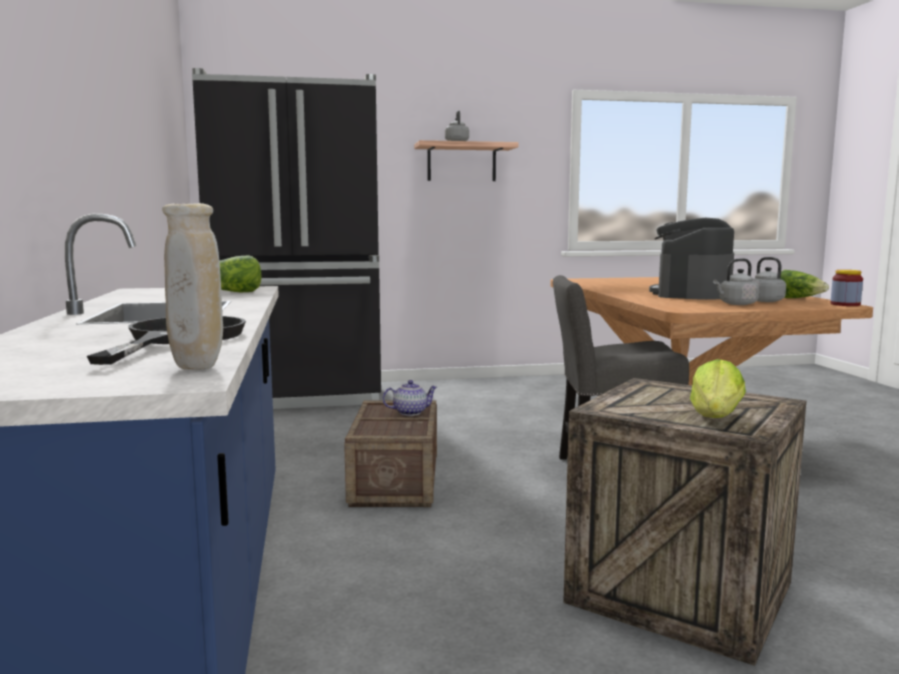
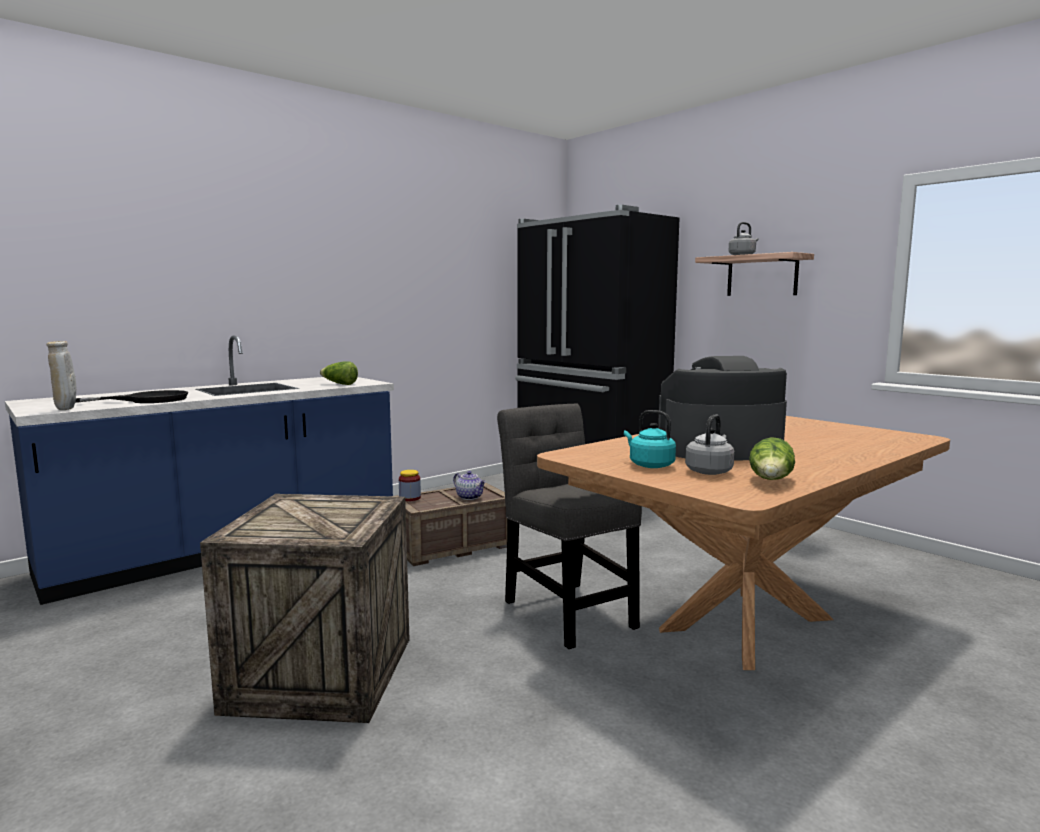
camera: 60 degrees right, 0 degrees up
lettuce [690,359,746,418] -> none
grey kettle [713,258,759,305] -> turquoise kettle [624,410,676,468]
jar [830,270,863,306] -> jar moved to [399,470,421,501]

